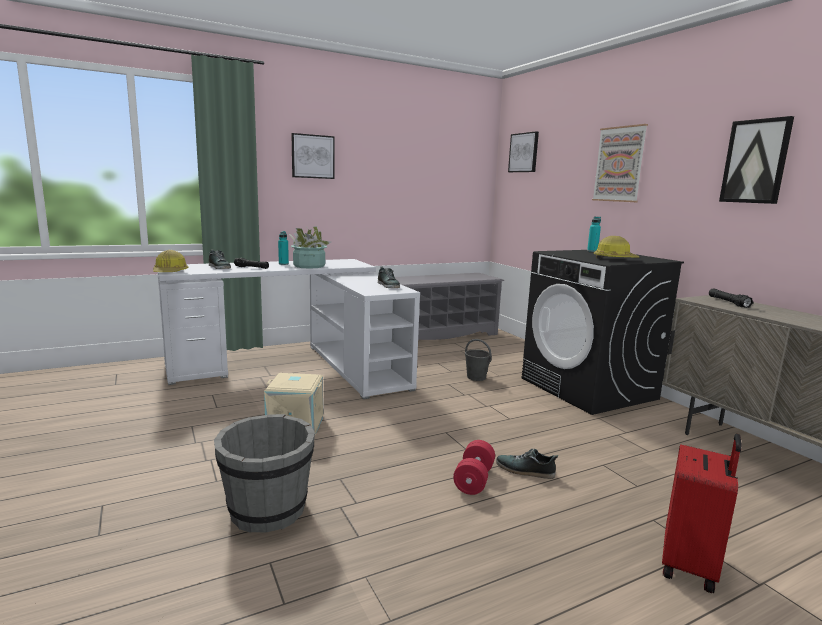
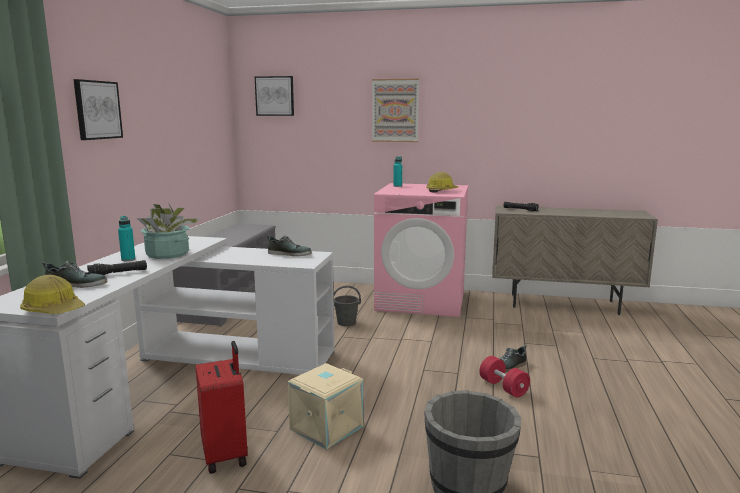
camera: 50 degrees left, 0 degrees up
black washing machine [522,250,684,415] -> pink washing machine [374,183,468,317]
red suitcase [662,434,742,593] -> red suitcase moved to [196,341,248,474]
picture [719,116,794,204] -> none

